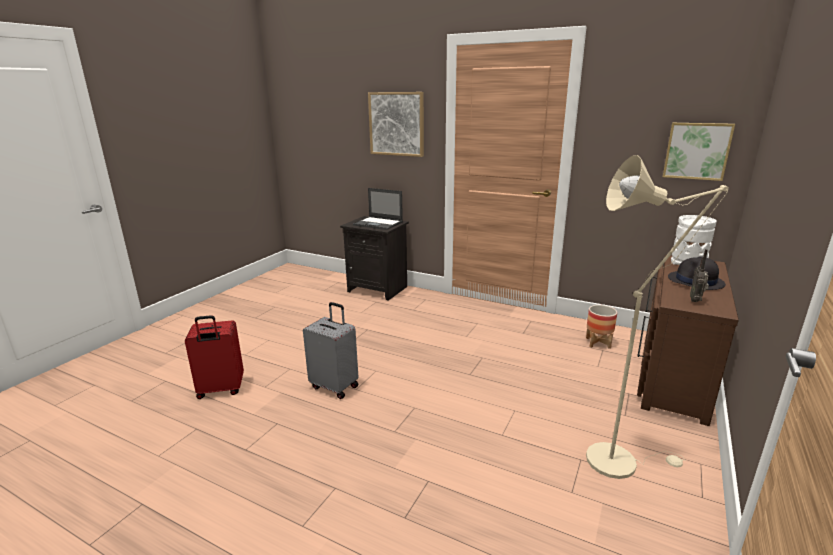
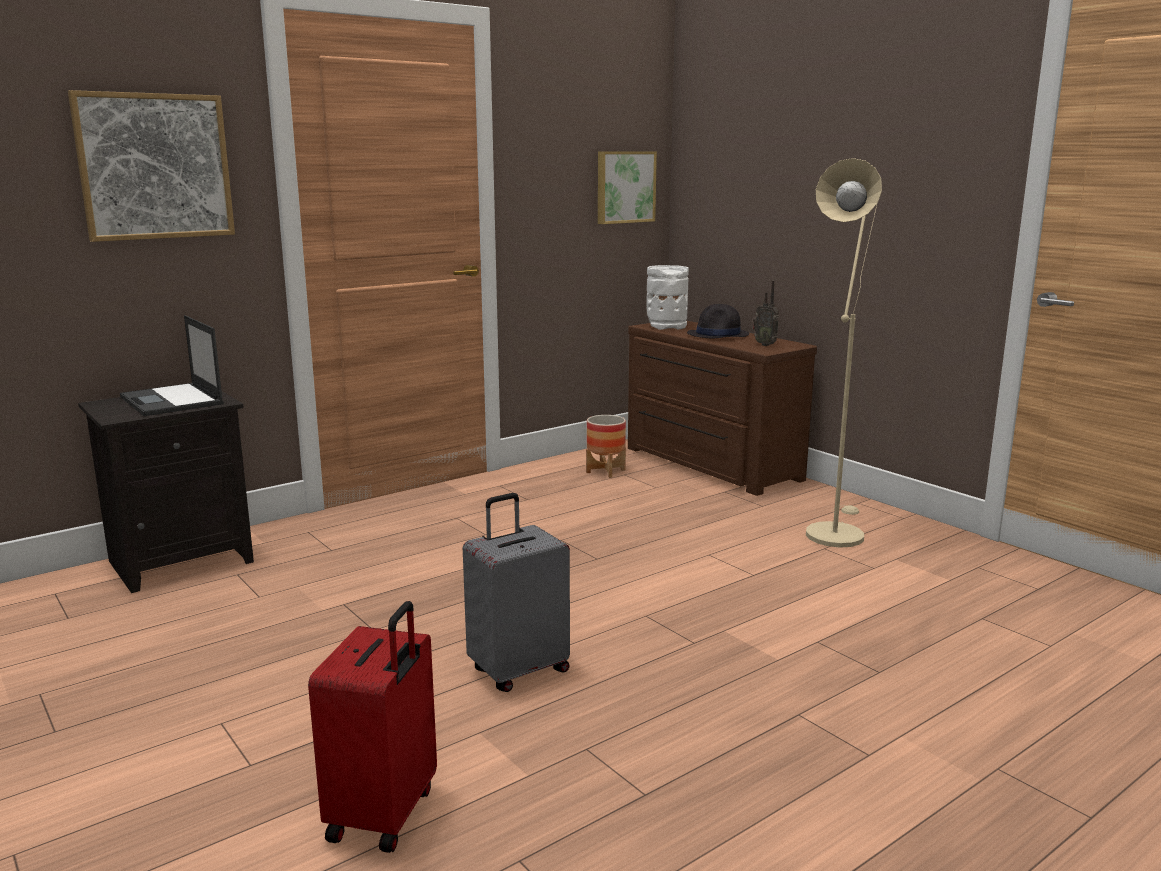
camera: 65 degrees left, 5 degrees down
laptop [353,188,403,230] -> laptop turned 90 degrees clockwise [120,315,224,416]

